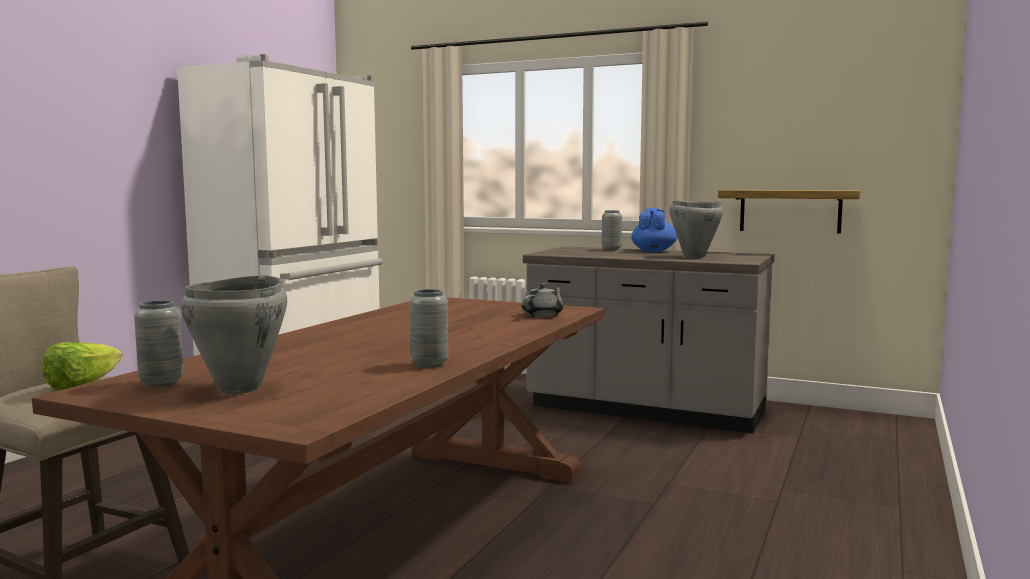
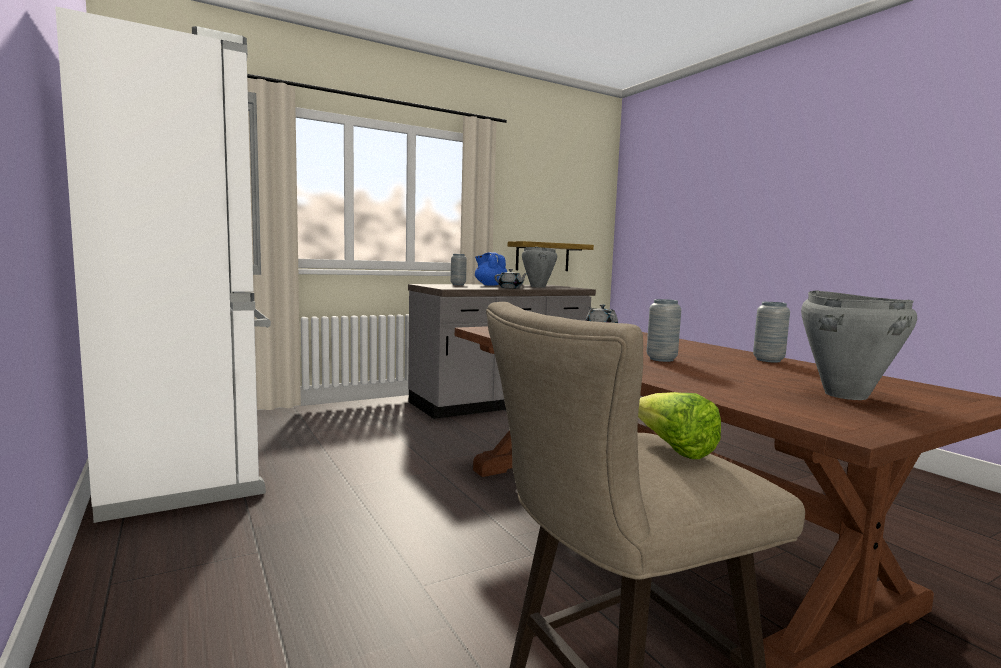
camera: 55 degrees left, 0 degrees up
grey vase [134,300,183,387] -> grey vase moved to [647,299,681,362]
none -> grey teapot [495,269,528,288]

